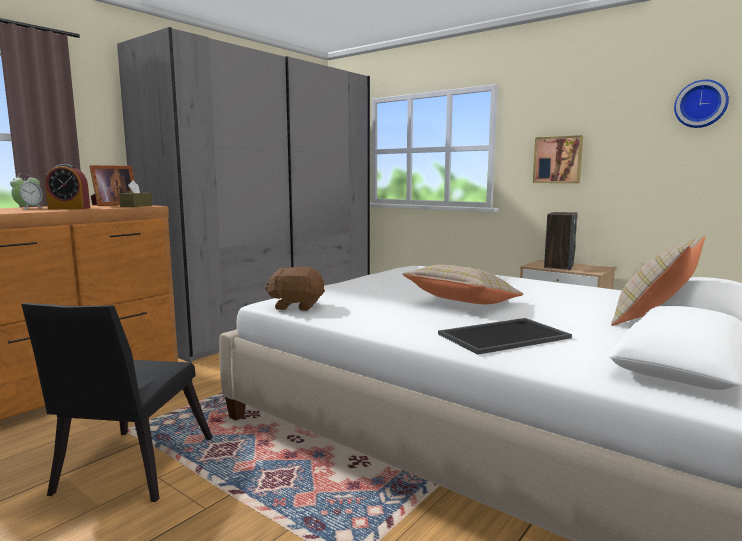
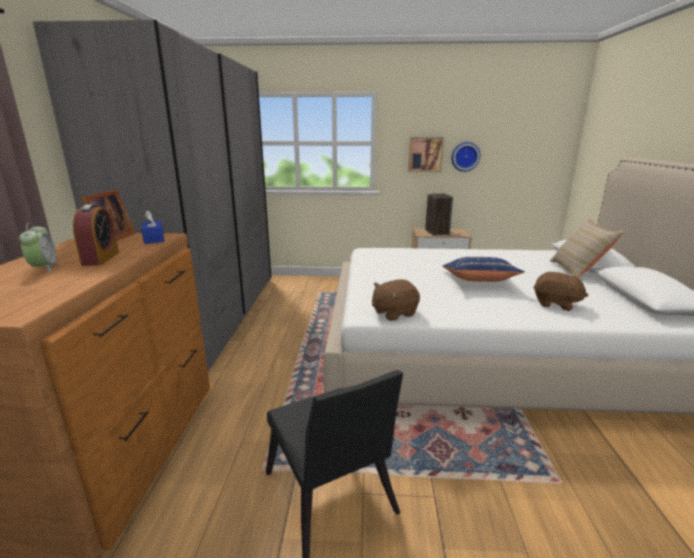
camera: 35 degrees left, 10 degrees up
alarm clock [45,164,90,209] -> alarm clock turned 60 degrees counterclockwise [73,204,119,266]
brown tissue box [119,180,152,207] -> blue tissue box [141,210,164,244]
beige pillow [402,264,524,304] -> blue pillow [442,257,525,282]
tray [438,318,572,355] -> brown plush toy [533,272,588,311]
wall clock [674,80,729,128] -> wall clock moved to [451,142,480,172]

